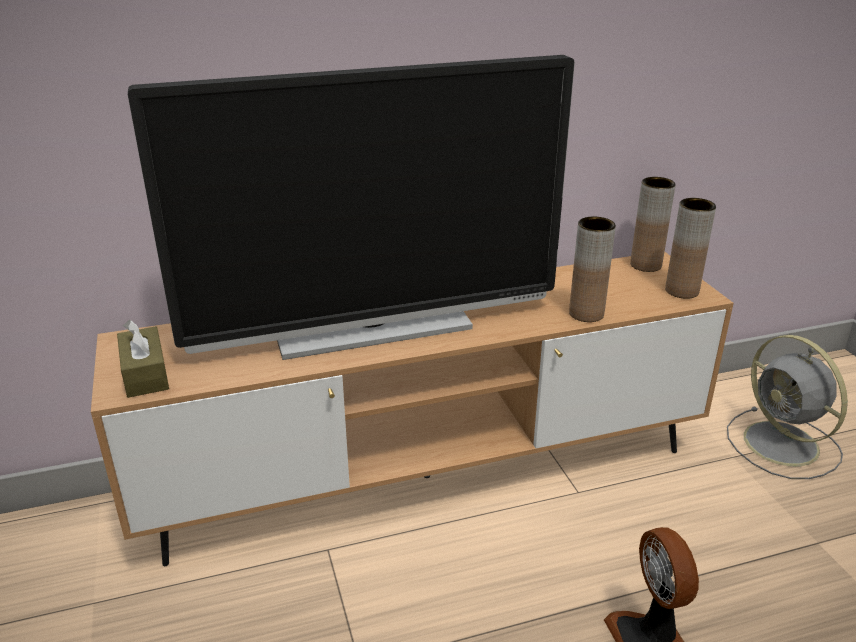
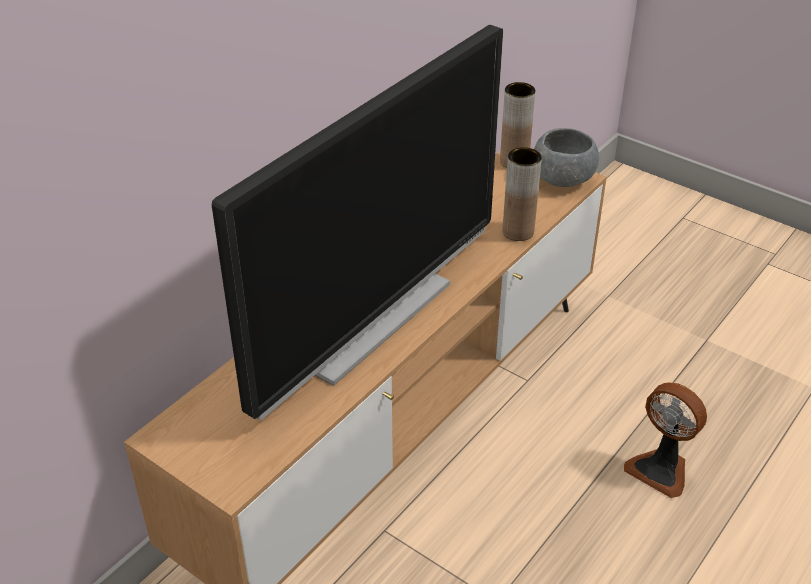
camera: 35 degrees left, 10 degrees up
brown tissue box [117,320,169,398] -> none
brown vase [665,198,716,299] -> grey bowl [534,128,599,187]
grey fan [727,335,848,479] -> none

